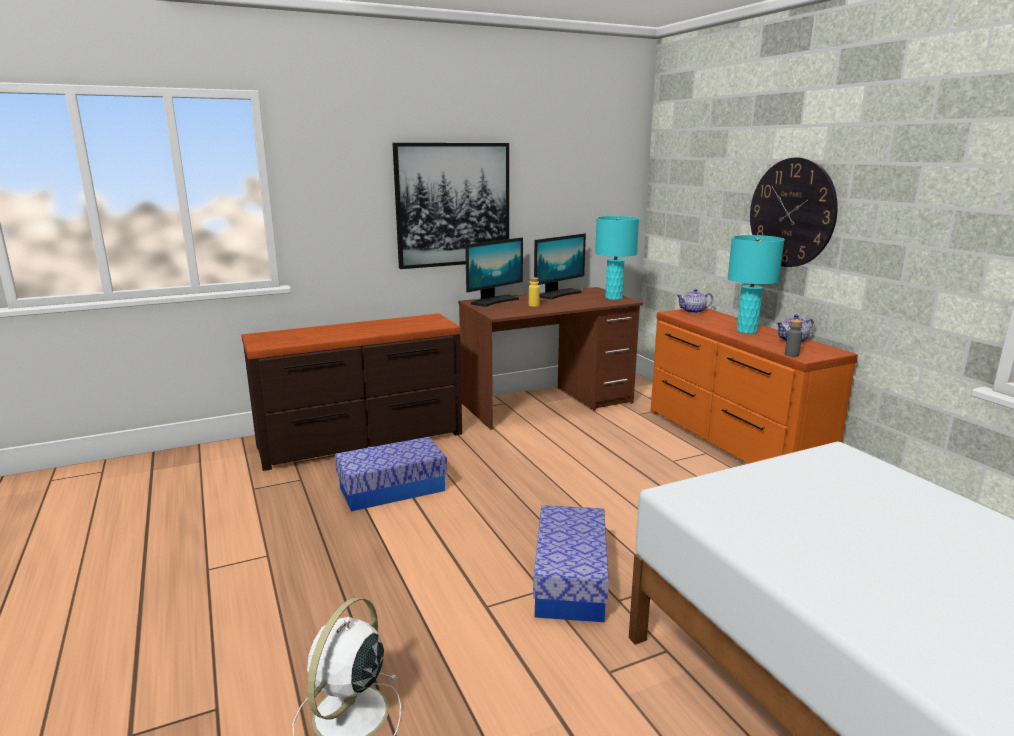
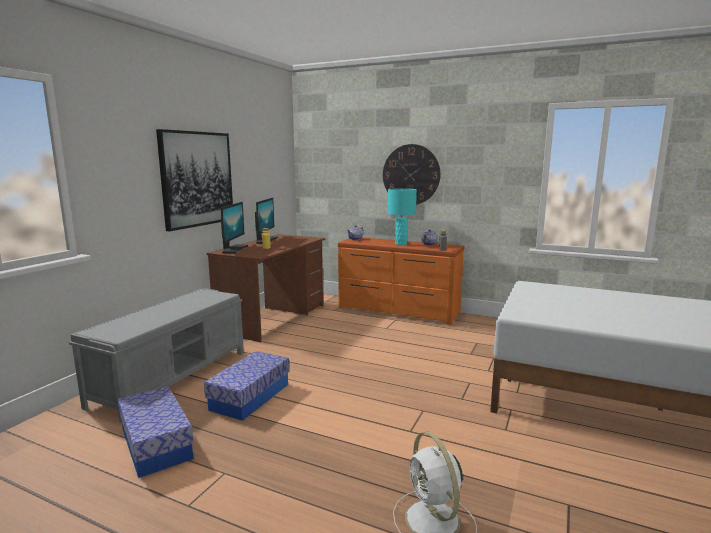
camera: 40 degrees left, 5 degrees down
brown dresser [241,313,462,471] -> grey bench [69,288,244,423]
storage box [533,505,609,622] -> storage box moved to [118,386,194,478]
turquoise table lamp [595,216,639,300] -> none

